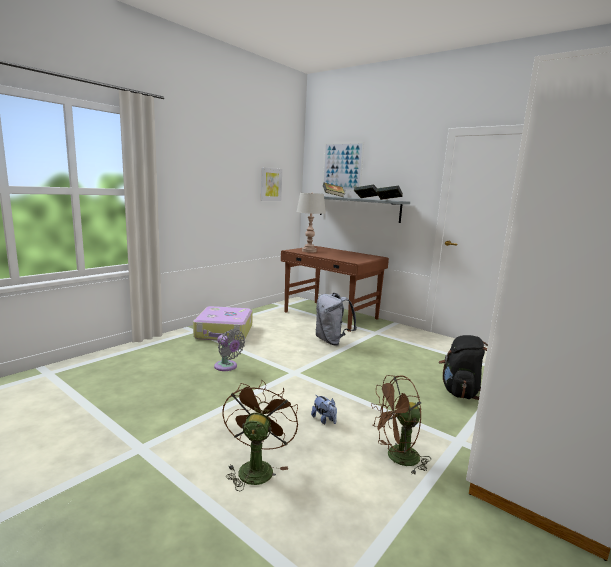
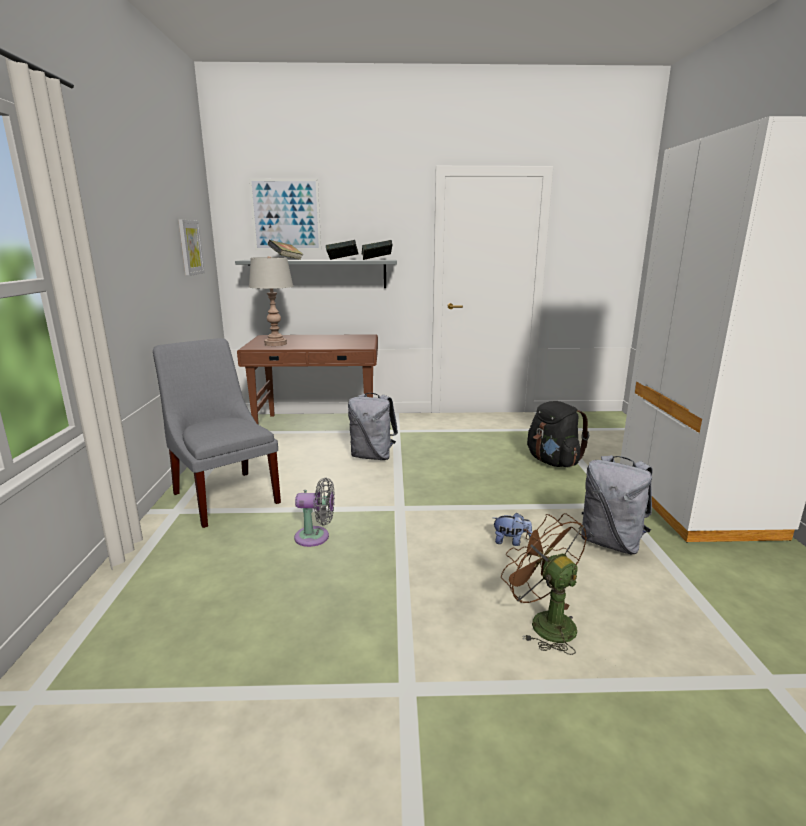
camera: 40 degrees left, 5 degrees up
suitcase [193,306,253,340] -> grey chair [153,338,281,528]
brown fan [371,375,431,474] -> grey backpack [581,455,652,554]

